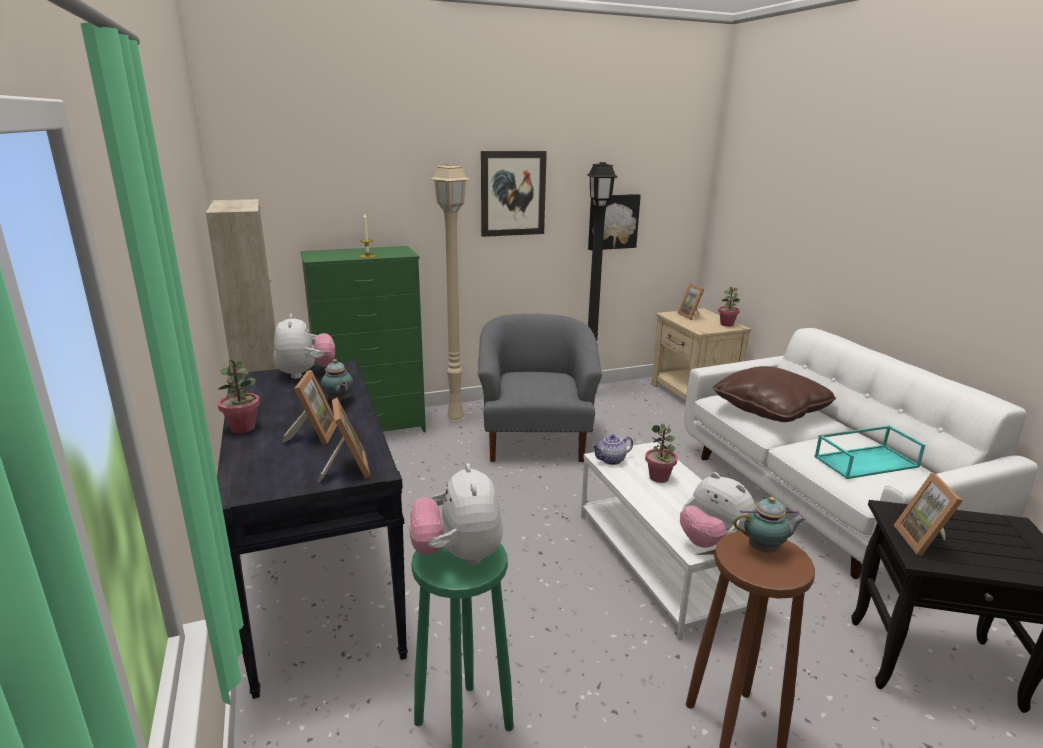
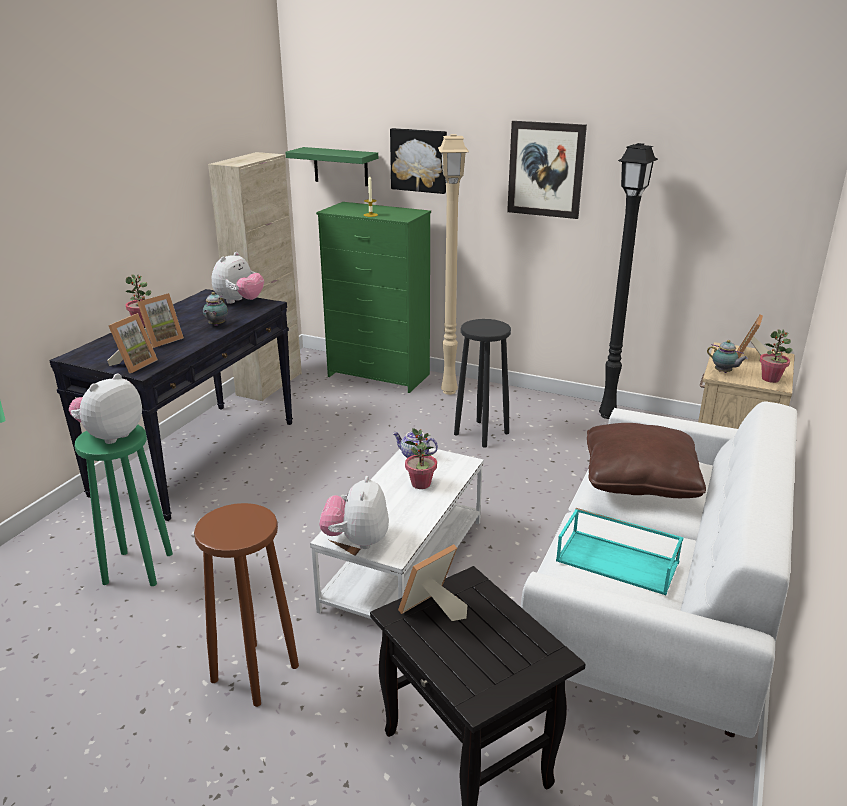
camera: 45 degrees right, 5 degrees up
grey armchair [478,314,602,462] -> black stool [454,319,511,447]
picture [588,194,641,250] -> picture moved to [390,128,447,194]
teapot [733,497,806,553] -> teapot moved to [707,340,748,373]
none -> green shelf [285,147,378,186]

